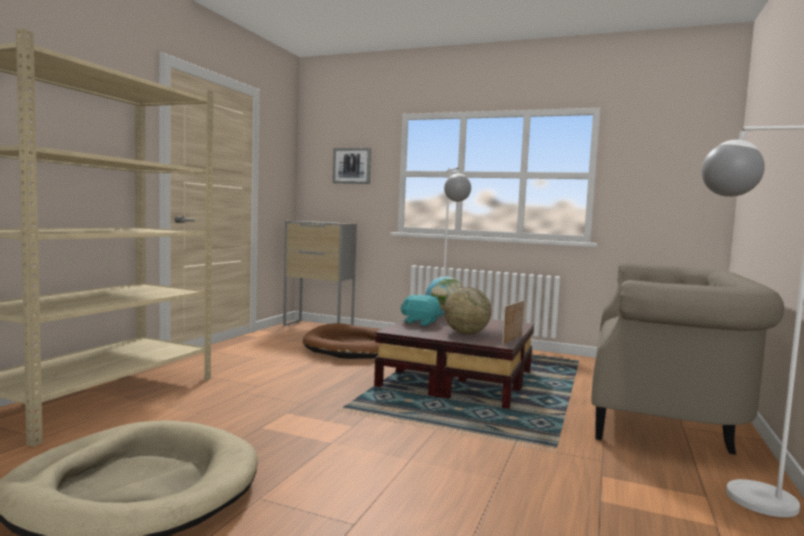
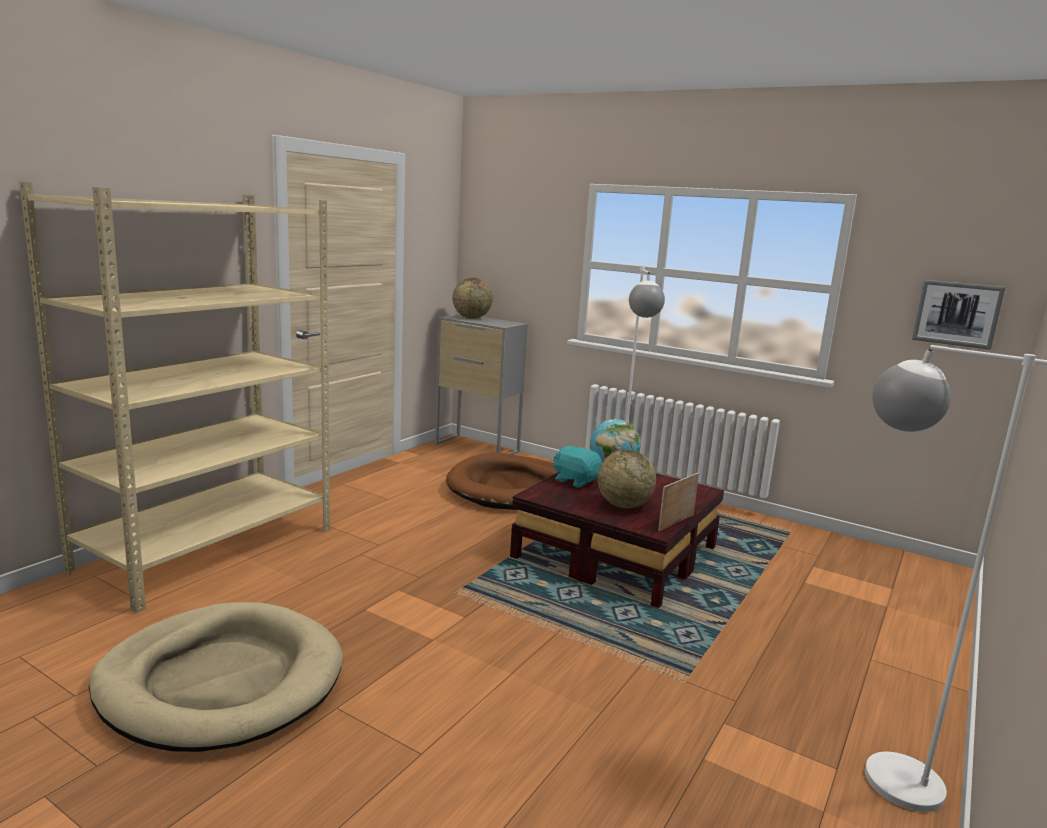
camera: 10 degrees right, 10 degrees up
picture [333,148,371,184] -> picture moved to [912,280,1005,350]
beige sofa [591,263,784,455] -> none
none -> globe [452,278,493,318]

